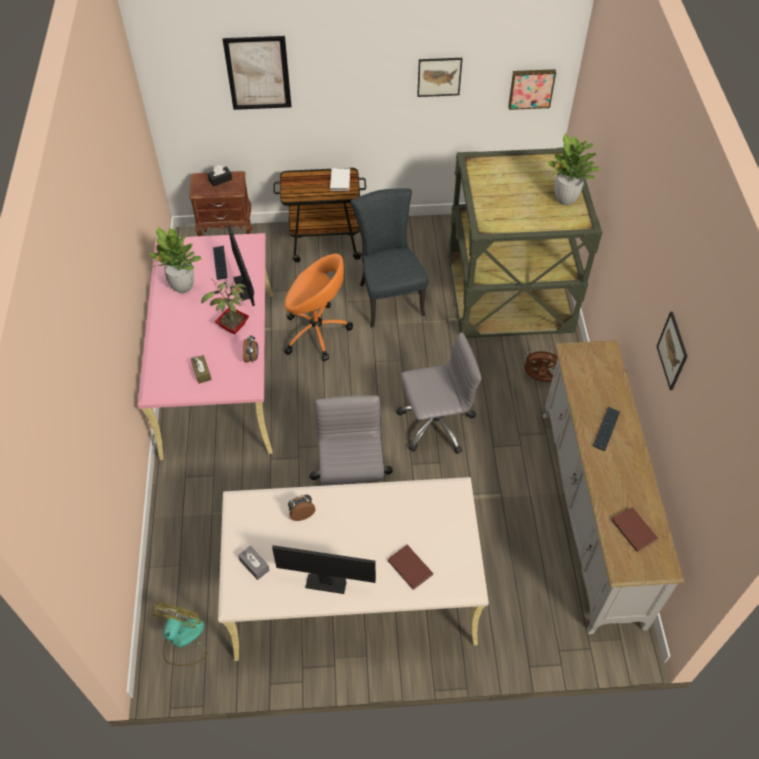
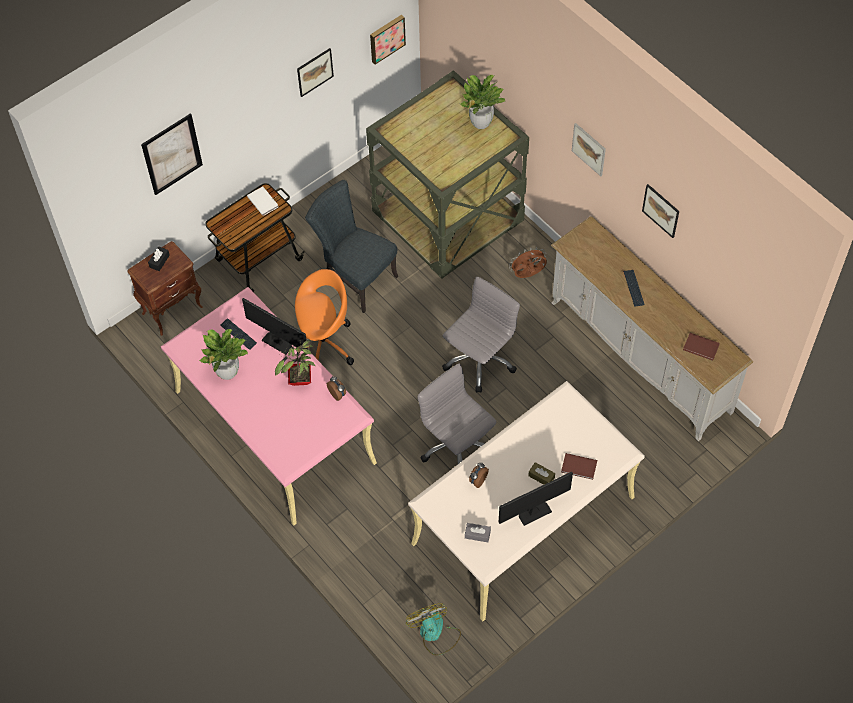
camera: 35 degrees left, 5 degrees up
brown tissue box [191,355,212,384] -> brown tissue box moved to [528,462,555,485]
none -> picture [572,123,606,176]

